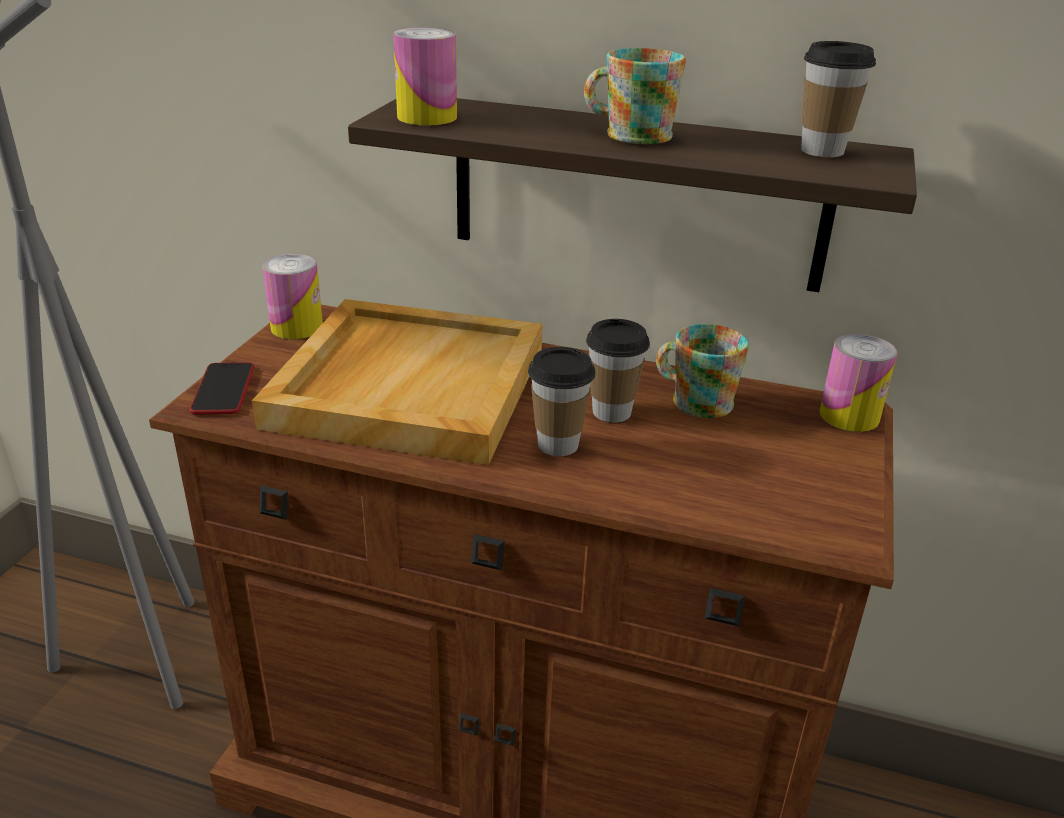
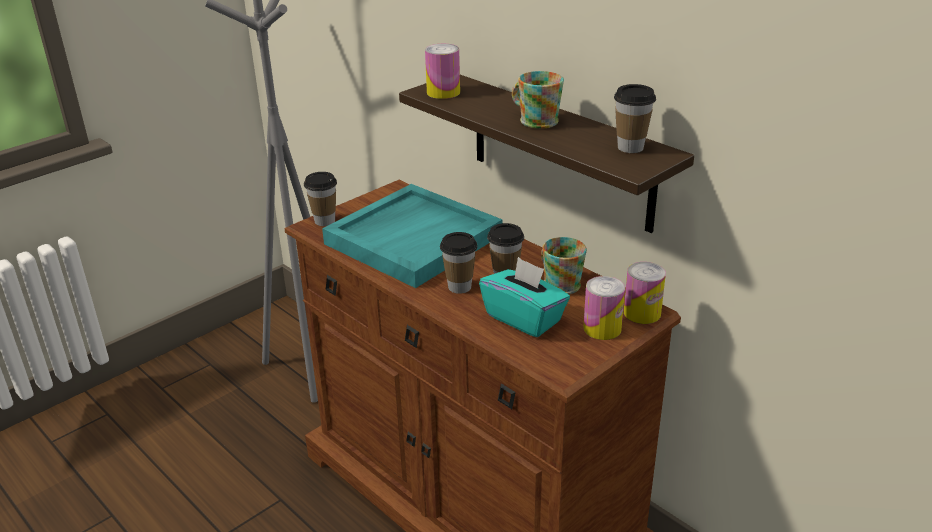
camera: 30 degrees right, 0 degrees up
phone [189,362,255,415] -> cup [304,172,337,226]
beige tray [252,299,543,465] -> turquoise tray [322,184,502,288]
can [262,254,323,339] -> can moved to [583,276,625,340]
none -> turquoise tissue box [479,257,570,337]

